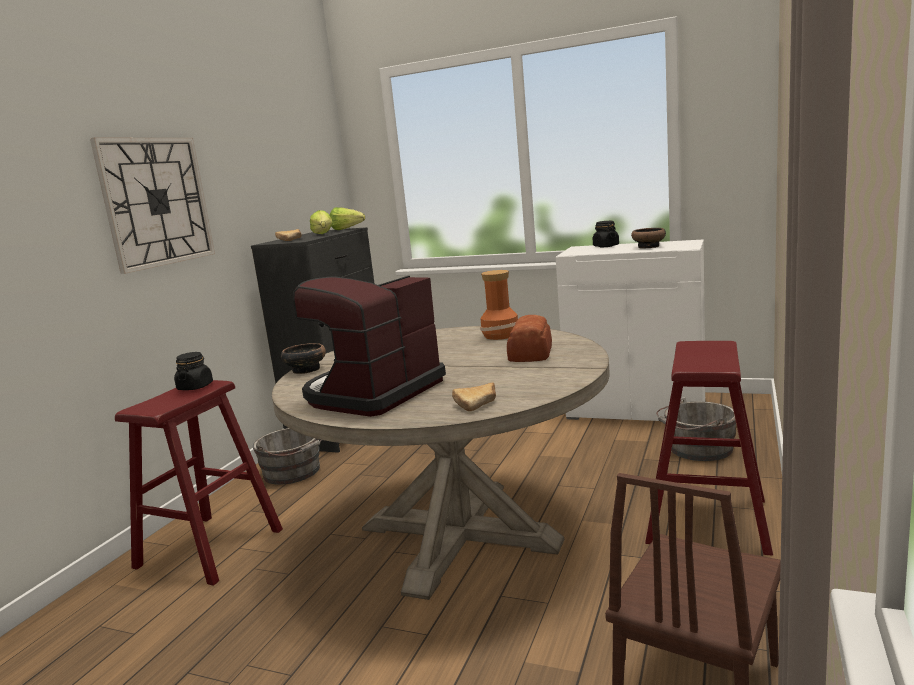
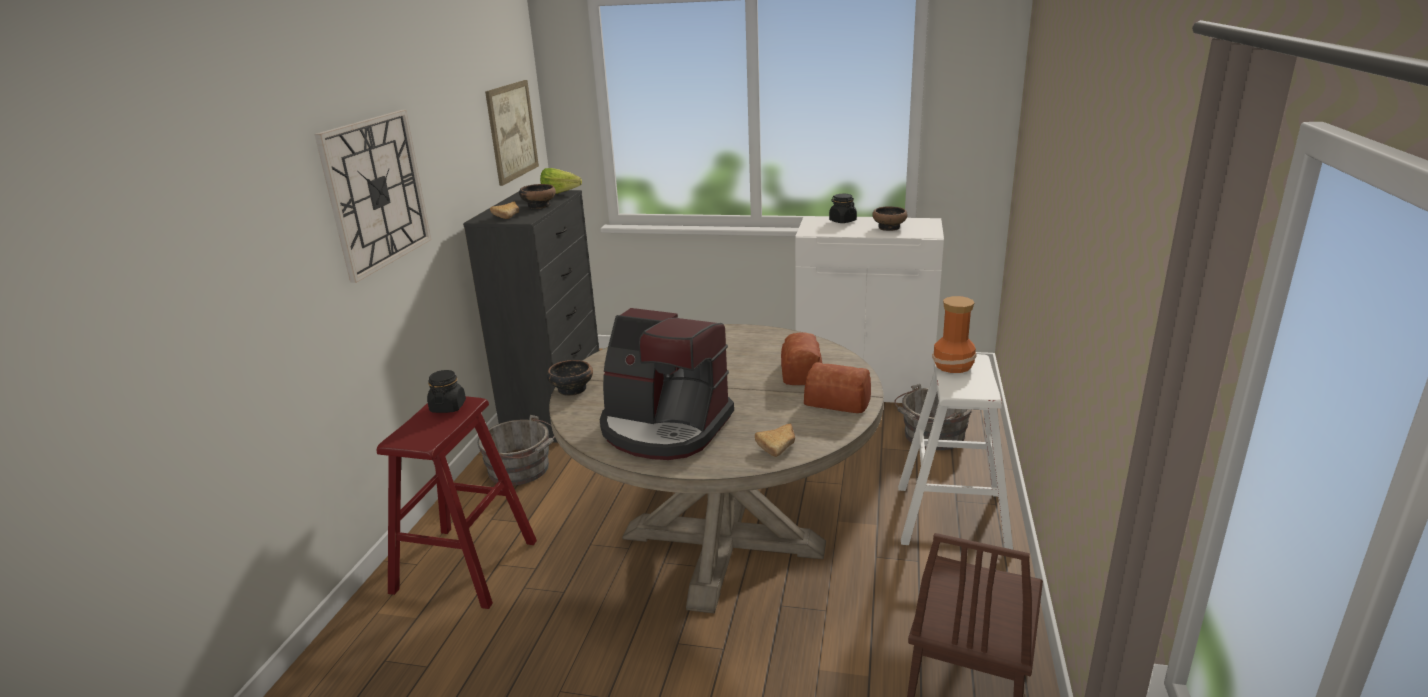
camera: 10 degrees left, 10 degrees up
coffee machine [293,276,446,417] -> coffee machine turned 90 degrees counterclockwise [600,308,734,460]
lettuce [310,210,333,234] -> bowl [519,184,556,209]
vase [480,270,518,340] -> vase moved to [932,296,977,373]
red stool [645,341,773,556] -> white stool [898,354,1013,550]
none -> picture [485,80,539,186]
none -> bread [804,362,871,413]

